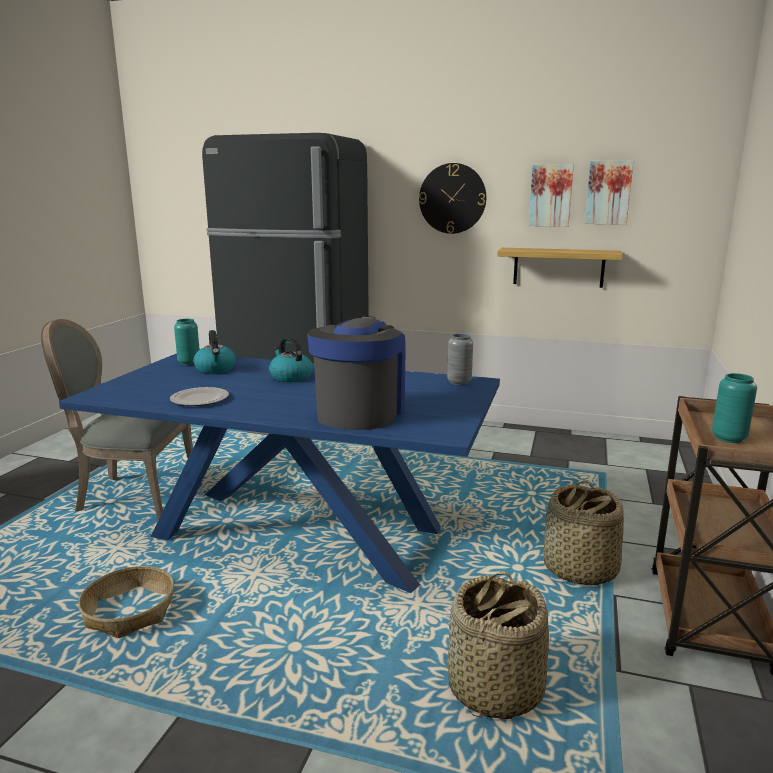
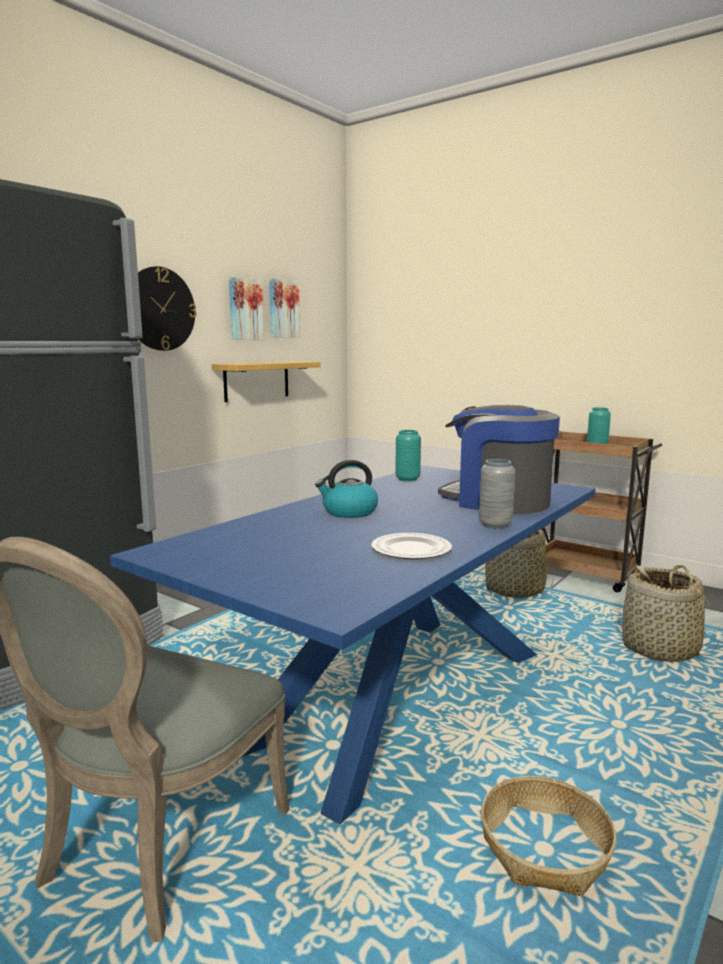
camera: 70 degrees left, 5 degrees down
turquoise vase [174,319,200,365] -> turquoise vase moved to [395,430,421,482]
kettle [193,330,236,374] -> none
grey vase [447,334,473,385] -> grey vase moved to [479,459,515,529]

